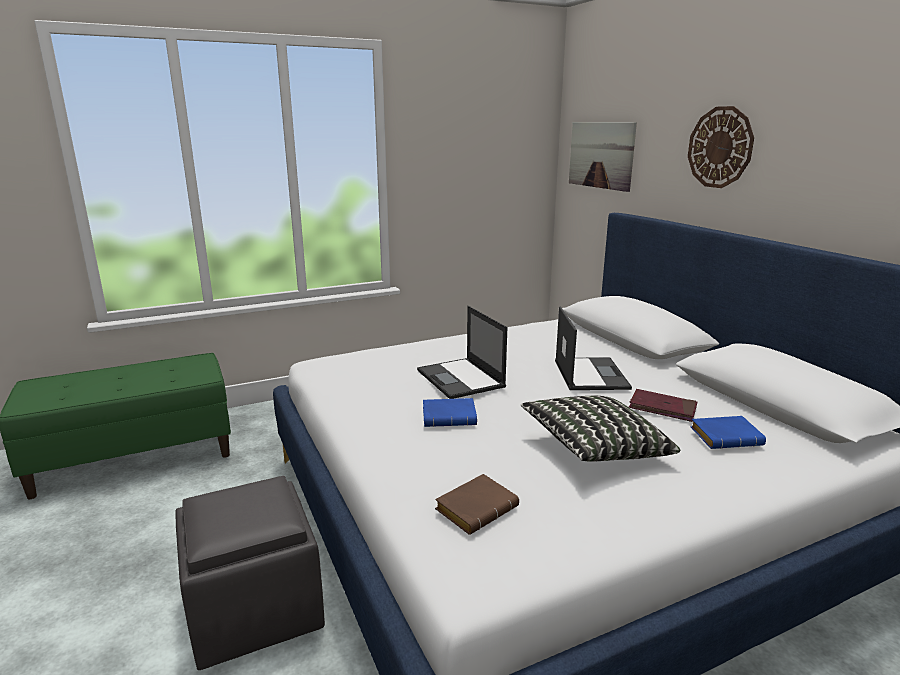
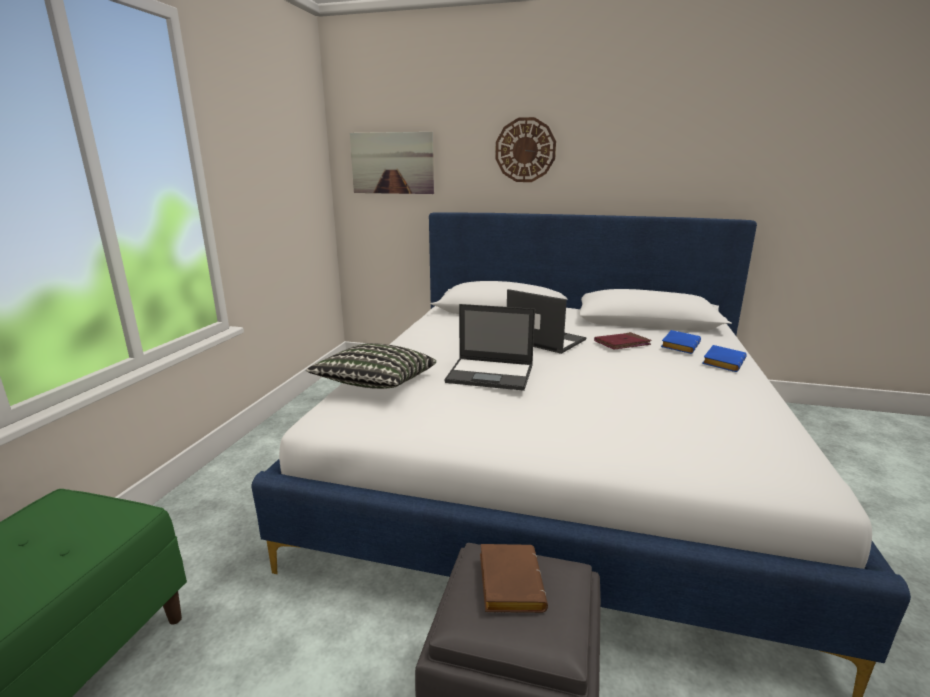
camera: 50 degrees left, 0 degrees up
blue book [423,398,477,427] -> blue book moved to [702,345,747,372]
brown book [435,474,519,535] -> brown book moved to [480,544,548,613]
pillow [521,396,680,462] -> pillow moved to [306,343,436,389]

